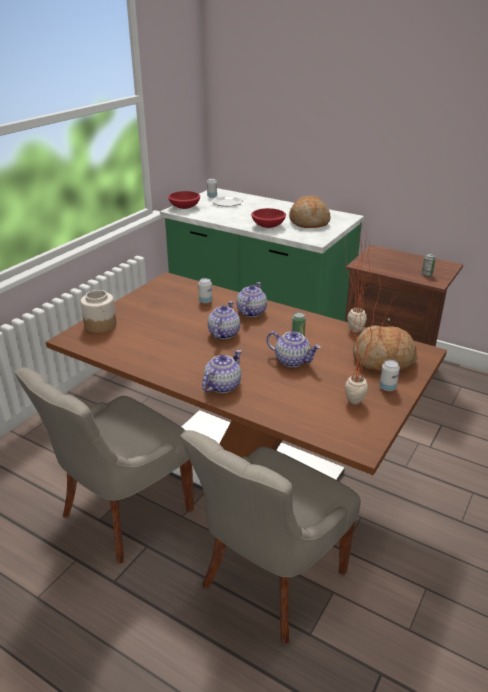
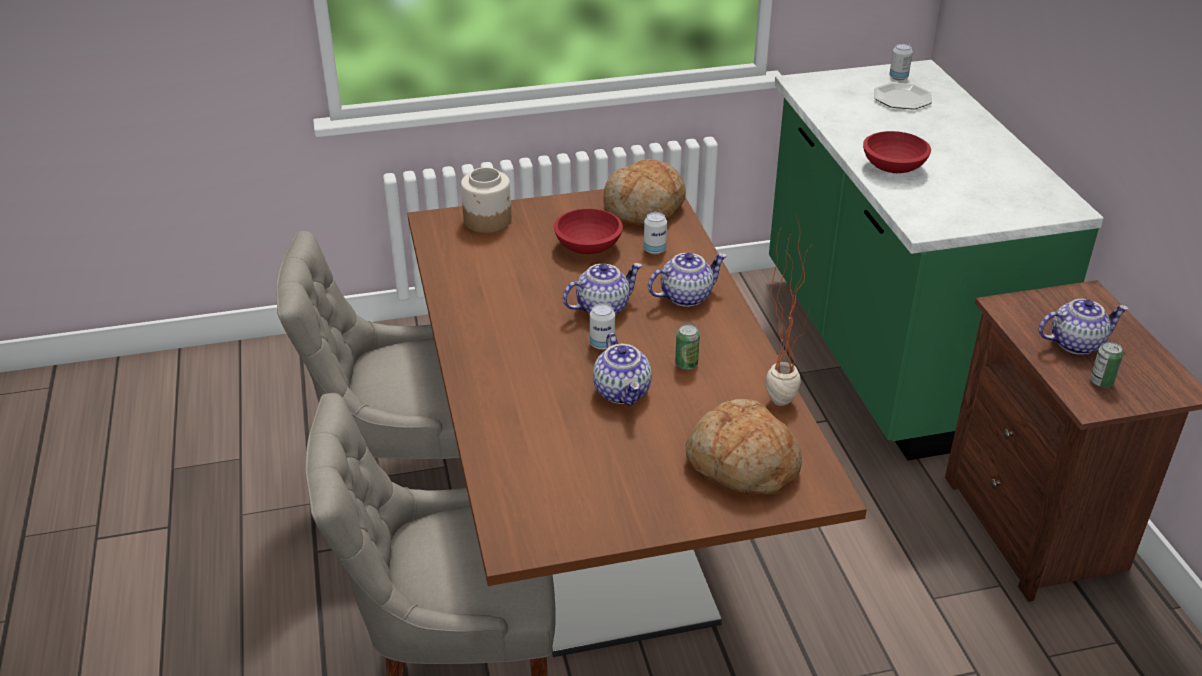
camera: 45 degrees right, 5 degrees up
red bowl [168,191,200,209] -> red bowl moved to [554,209,623,254]
teapot [202,350,242,393] -> teapot moved to [1039,299,1128,355]
bread [289,196,331,228] -> bread moved to [603,159,686,226]
potted plant [345,280,391,405] -> none
can [379,360,400,391] -> can moved to [590,303,615,350]

